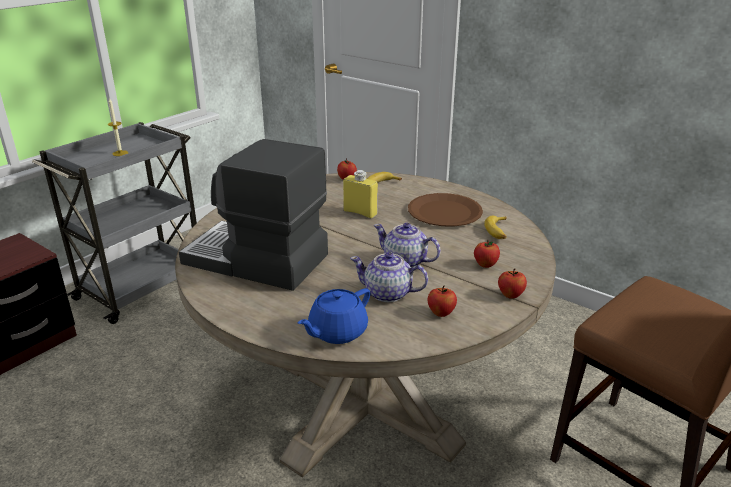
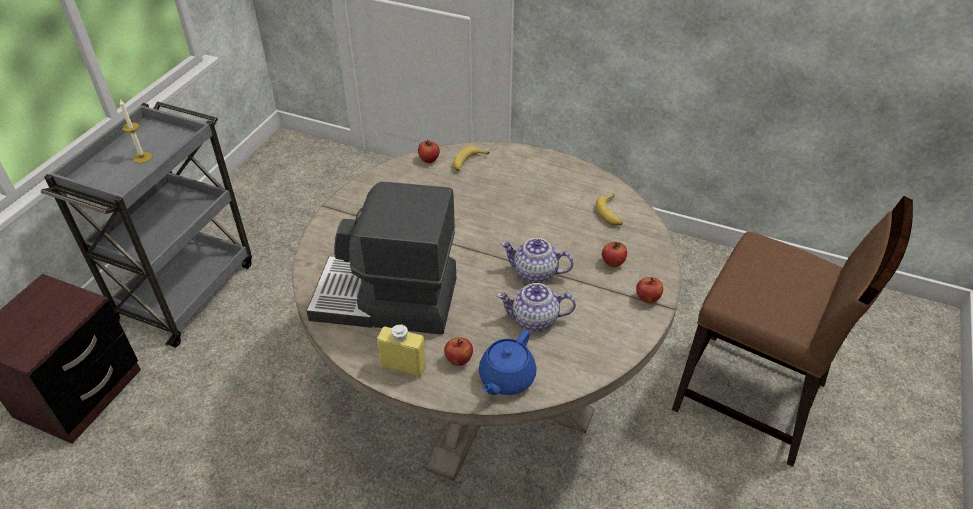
camera: 15 degrees left, 15 degrees up
yellow bottle [343,170,378,218] -> yellow bottle moved to [377,324,426,378]
brown plate [408,193,483,227] -> none
apple [427,286,457,317] -> apple moved to [444,337,473,366]

